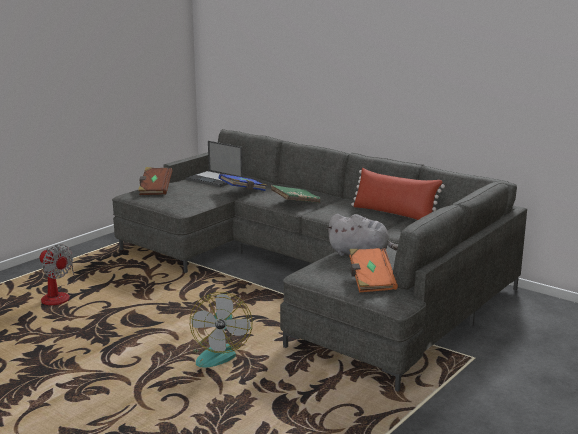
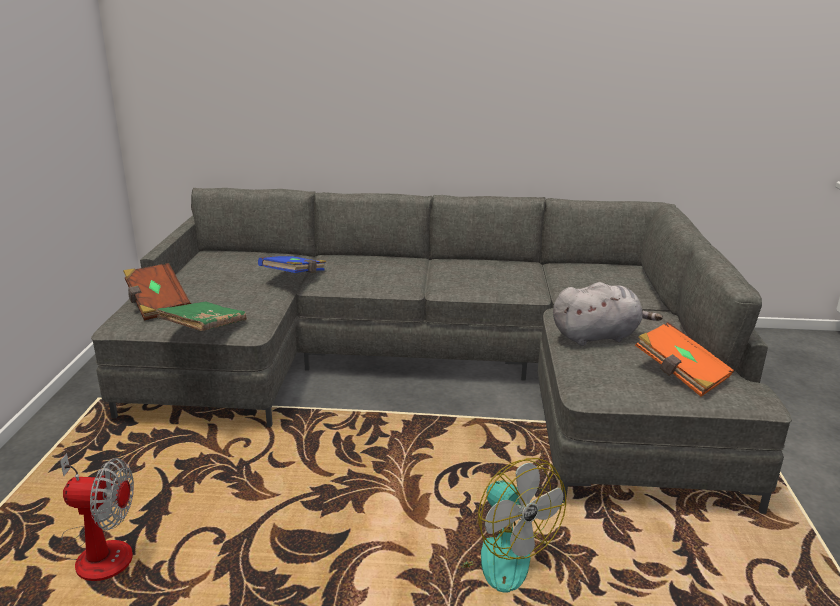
camera: 35 degrees left, 5 degrees up
laptop [186,141,243,187] -> none
green book [271,185,321,203] -> green book moved to [156,301,247,331]
red pillow [351,168,445,220] -> none

